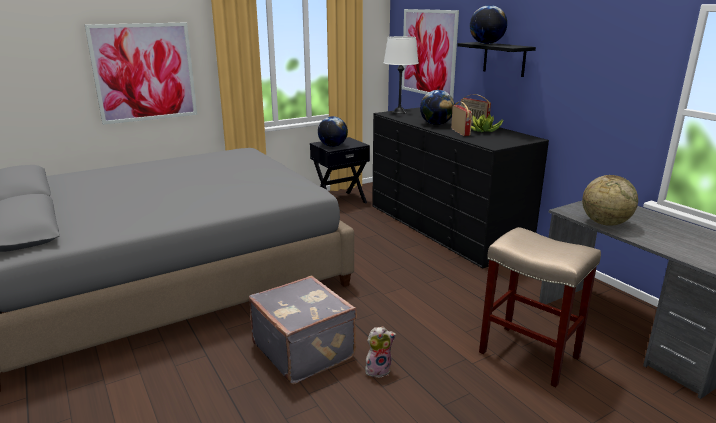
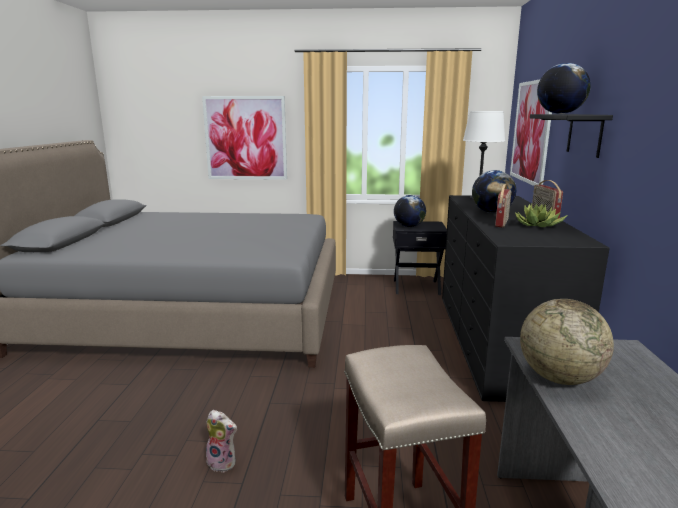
camera: 35 degrees right, 5 degrees down
grey suitcase [249,276,357,384] -> none

